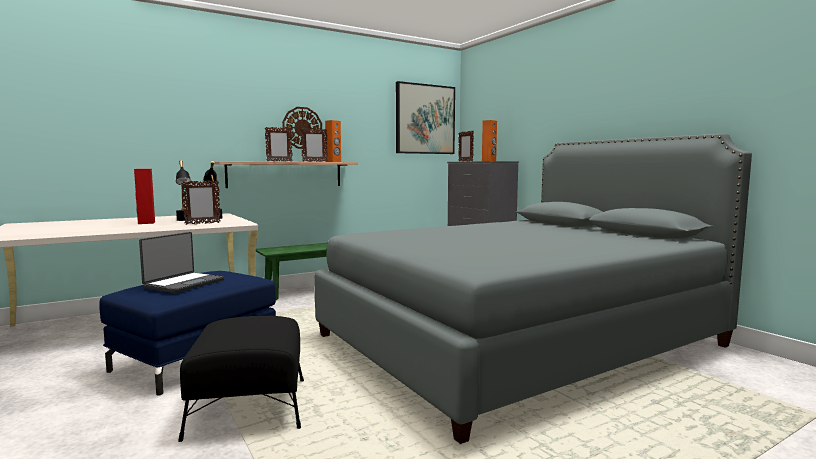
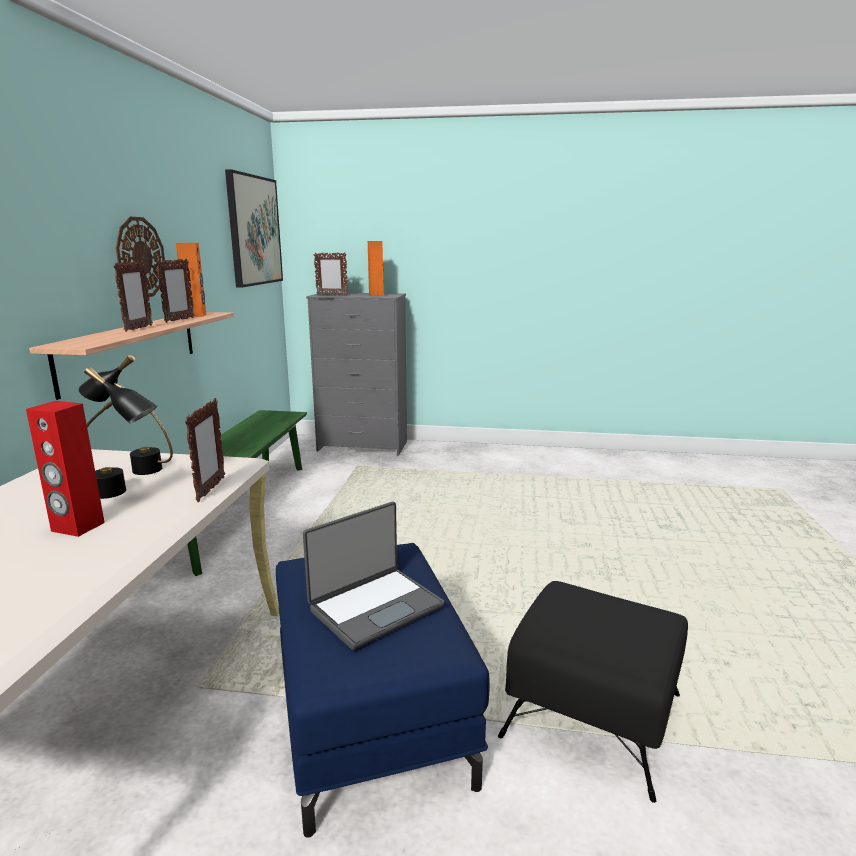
camera: 50 degrees left, 10 degrees up
laptop [139,232,224,293] -> laptop turned 75 degrees clockwise [303,501,444,650]
grey bed [314,134,752,444] -> none

